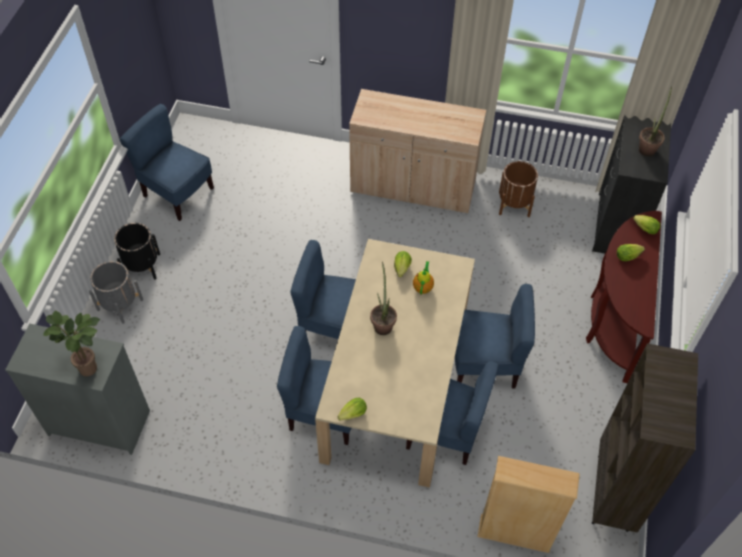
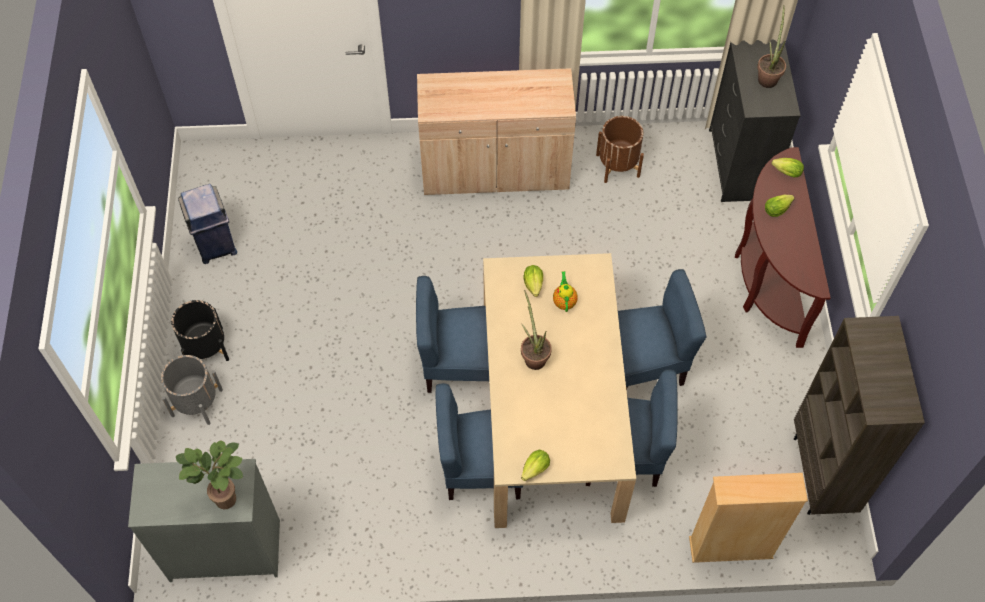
camera: 15 degrees left, 5 degrees up
blue chair [119,104,214,221] -> blue trash can [178,184,237,264]

